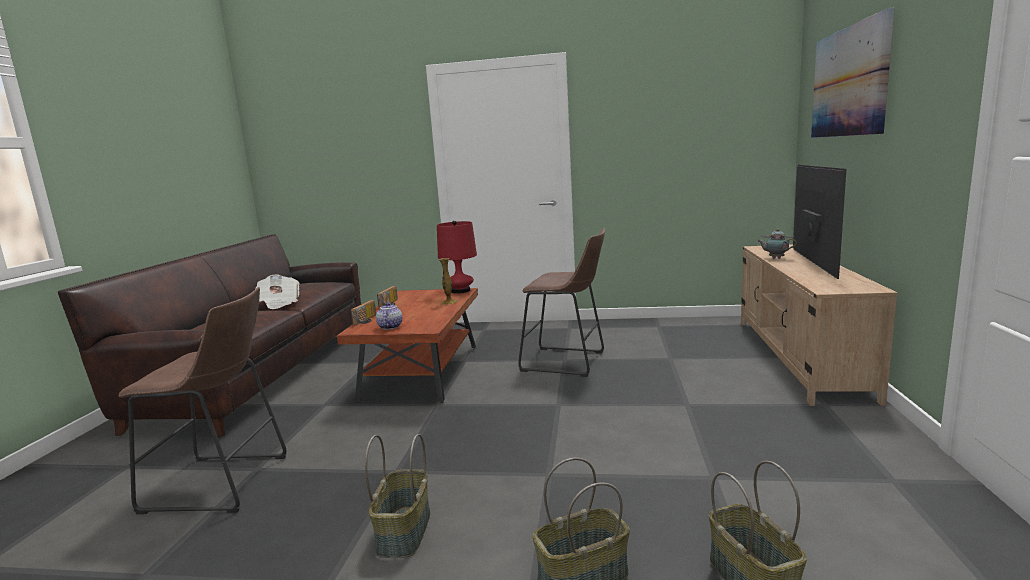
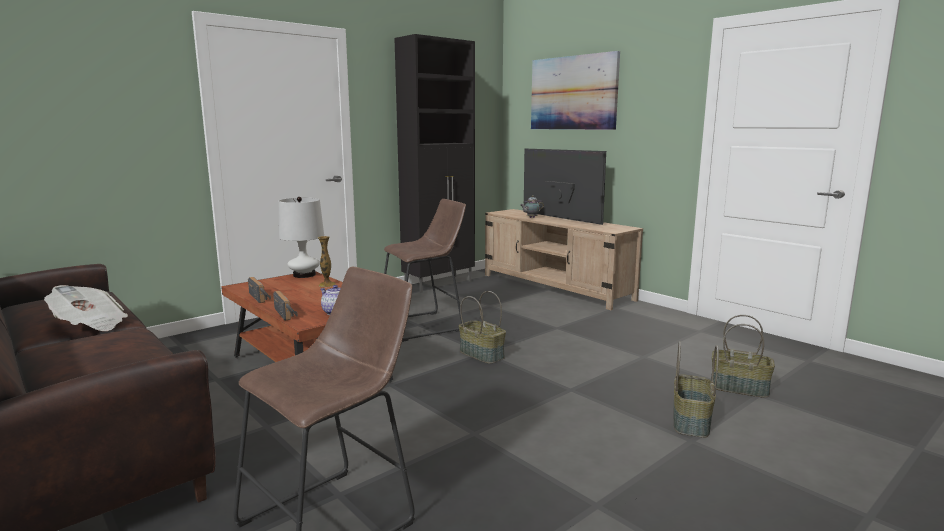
camera: 50 degrees left, 0 degrees up
basket [365,434,430,558] -> basket moved to [459,291,506,364]
red table lamp [437,221,477,294] -> white table lamp [279,197,324,278]
none -> black cabinet [394,34,475,293]

